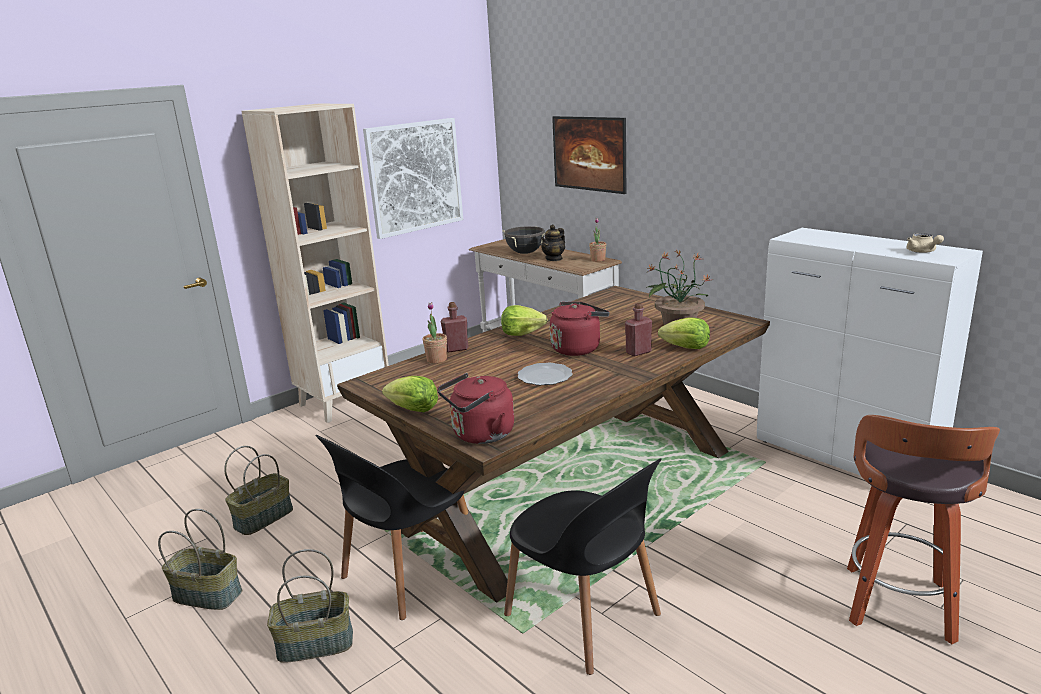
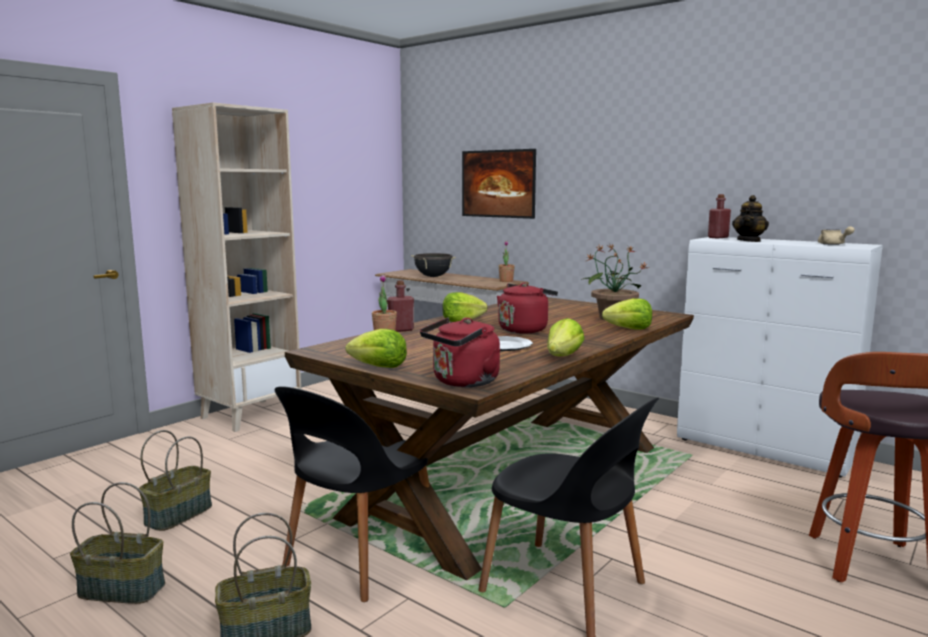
camera: 10 degrees left, 10 degrees down
picture [363,118,463,239] -> none
teapot [541,224,565,261] -> teapot moved to [732,195,769,242]
red bottle [625,303,652,356] -> red bottle moved to [708,194,731,238]
none -> lettuce [547,318,584,356]

